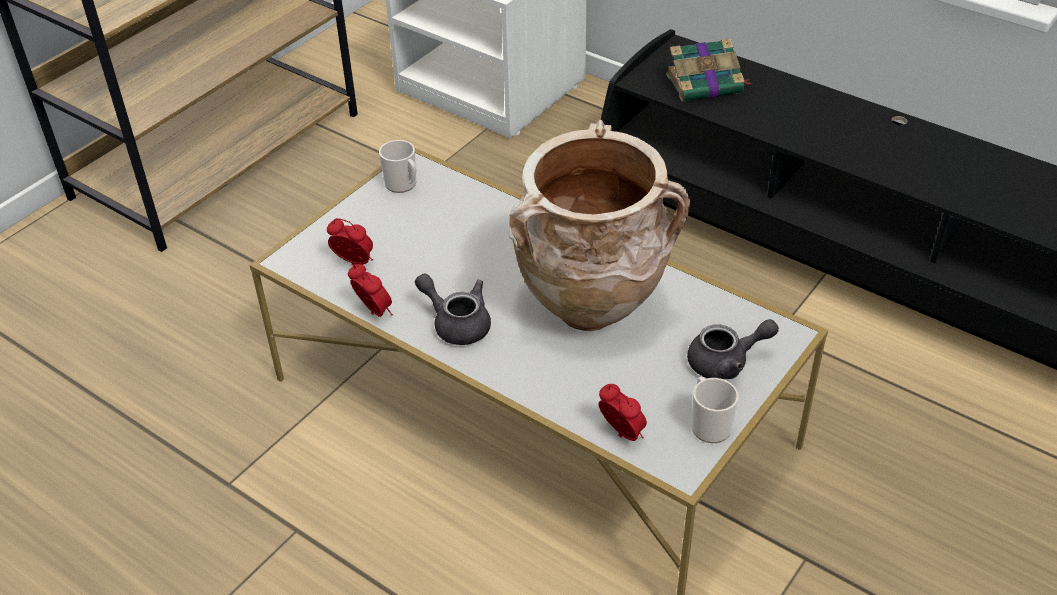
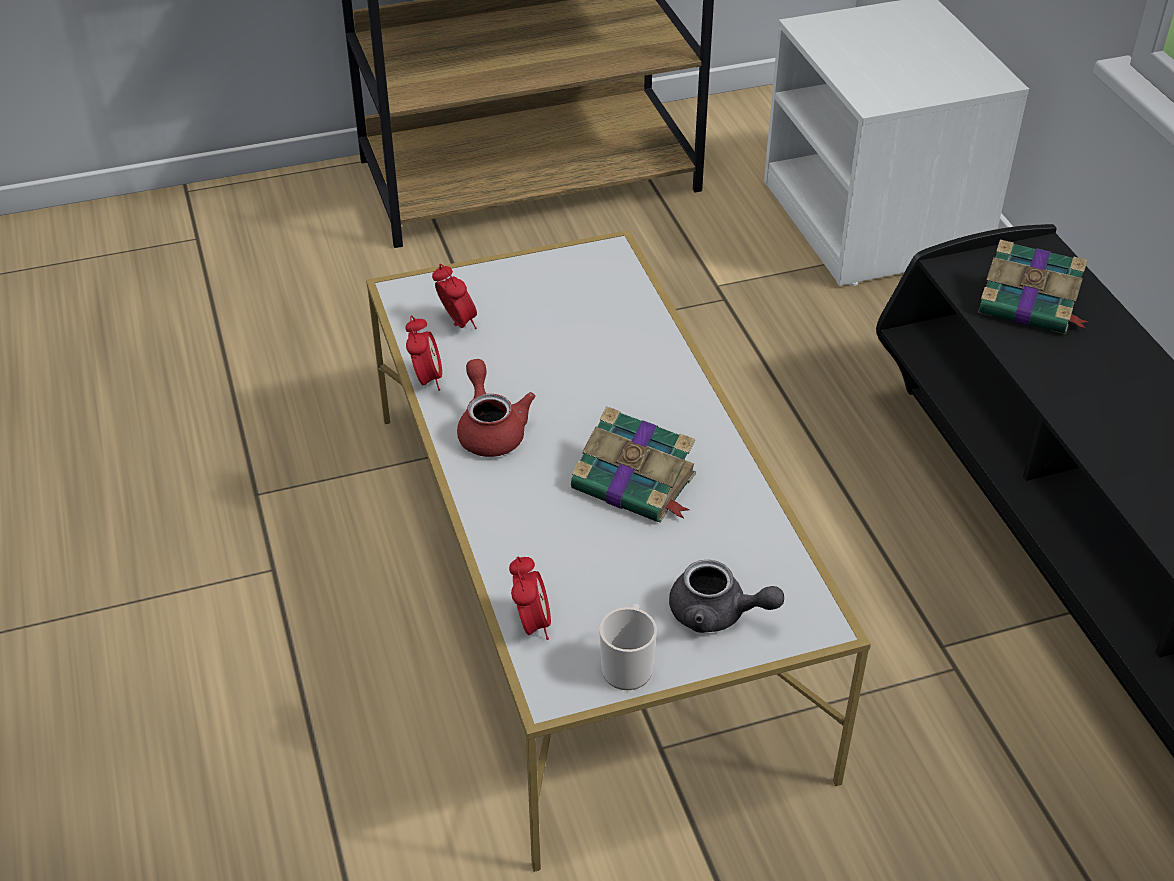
camera: 35 degrees right, 0 degrees up
mug [379,140,416,193] -> none
grey teapot [415,273,491,345] -> red teapot [457,359,535,457]
beige vase [509,120,690,331] -> book [571,406,696,523]

